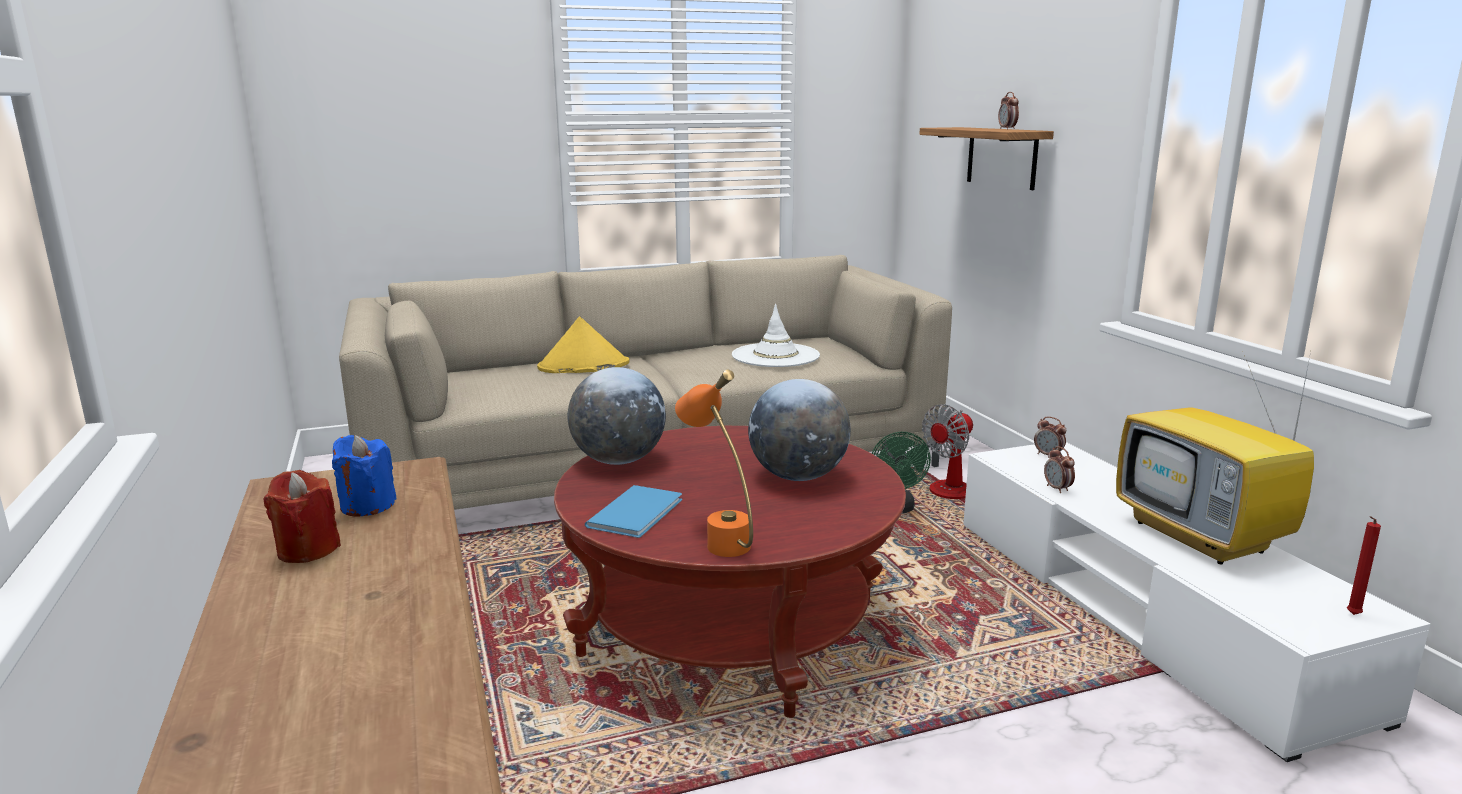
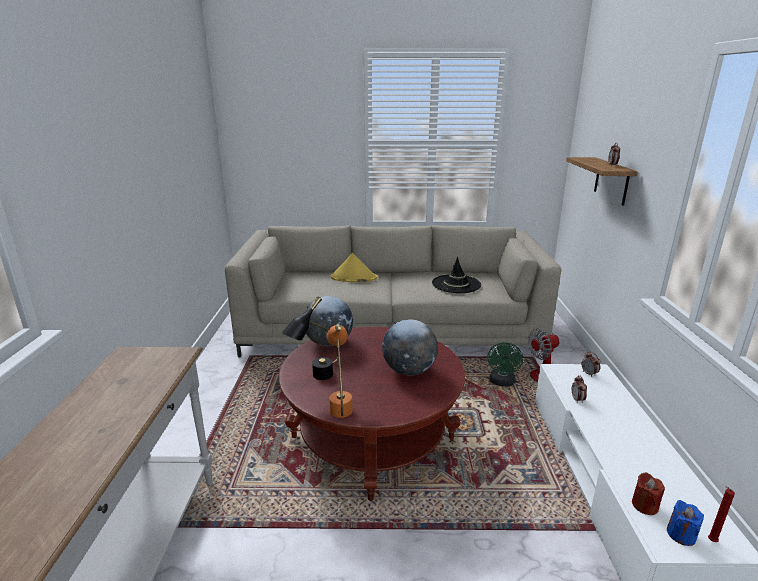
camera: 20 degrees right, 5 degrees up
red candle [264,470,341,563] -> red candle moved to [632,472,665,515]
blue candle [332,435,396,517] -> blue candle moved to [667,500,704,546]
blue book [585,485,682,538] -> black table lamp [282,296,338,380]
white hat [732,304,820,367] -> black hat [432,257,481,293]
television [1116,352,1314,565] -> none

